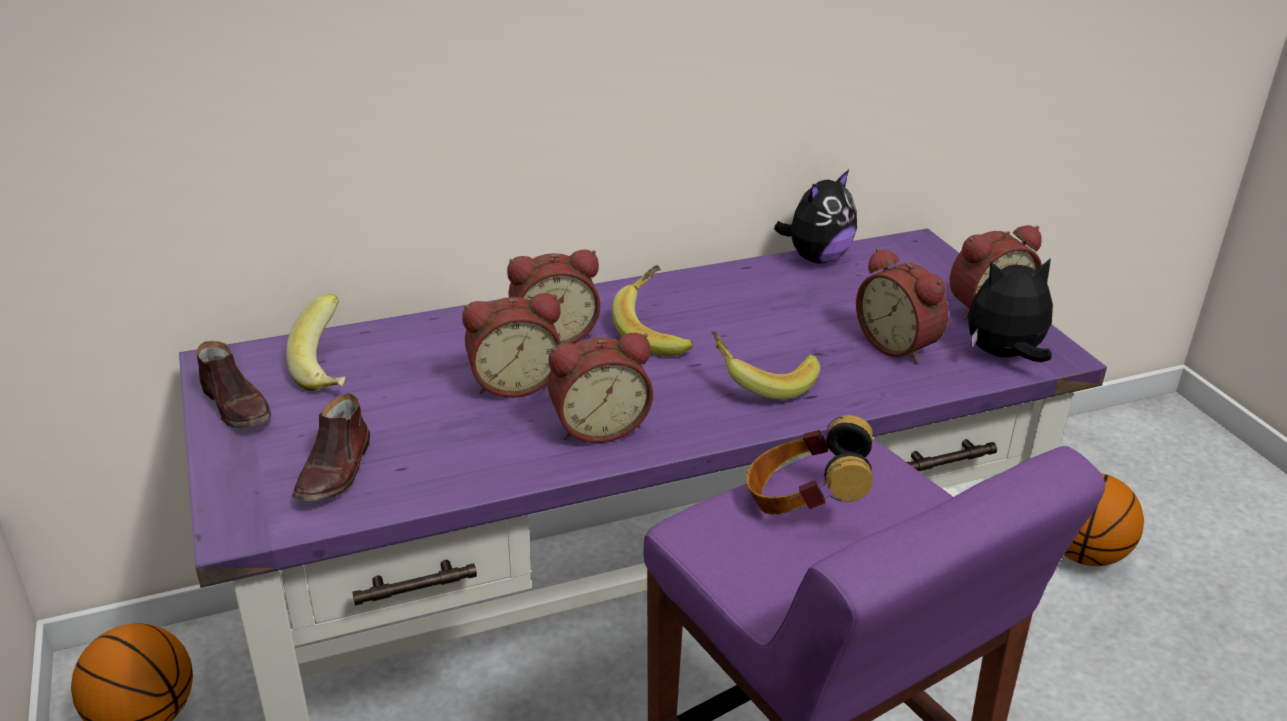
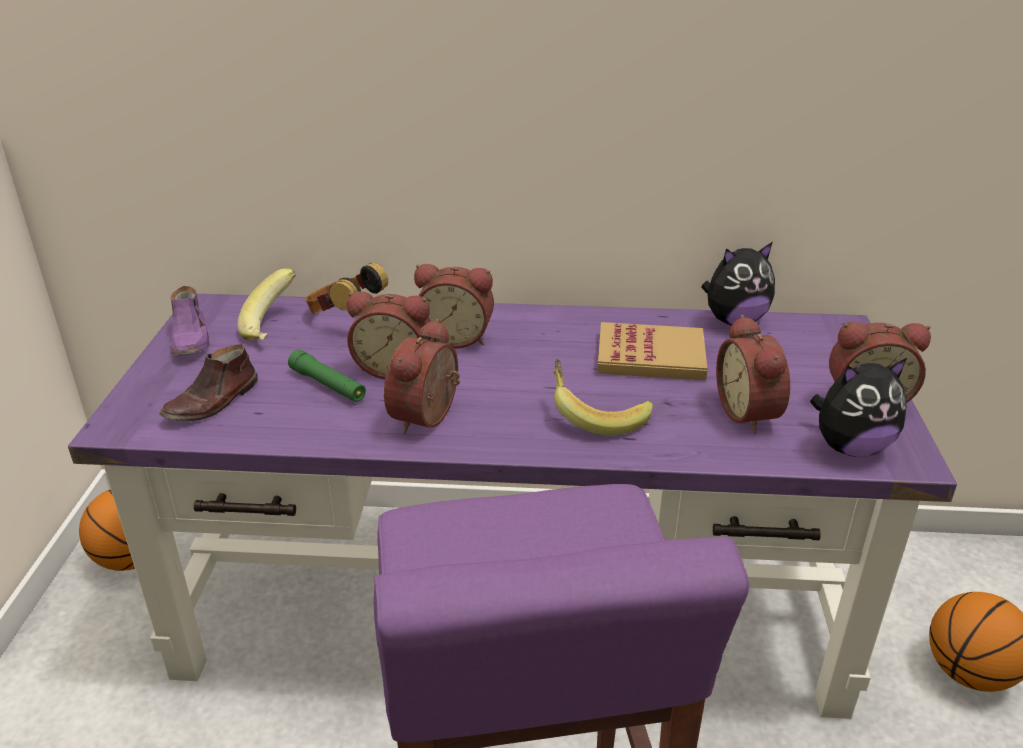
camera: 25 degrees right, 0 degrees up
brown shoe [197,341,271,428] -> purple shoe [171,286,210,355]
alarm clock [548,333,653,443] -> alarm clock turned 105 degrees clockwise [384,319,460,434]
banana [612,265,693,356] -> none
headphones [746,415,873,514] -> headphones moved to [305,263,388,314]
plush toy [968,258,1053,362] -> plush toy turned 150 degrees clockwise [810,358,907,457]
none -> green flashlight [288,349,366,402]
none -> book [597,322,708,381]

